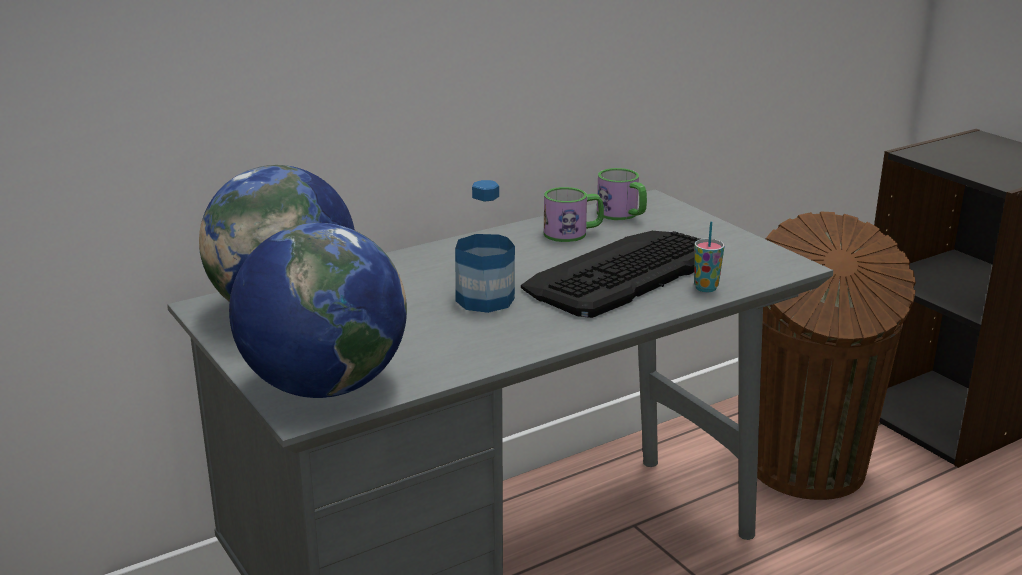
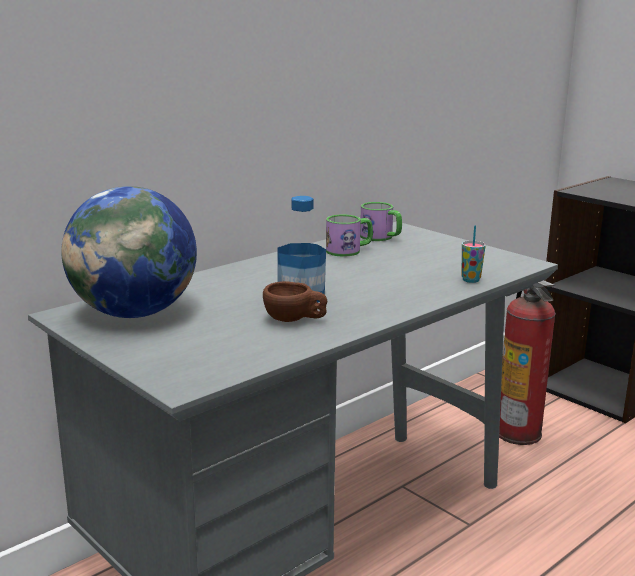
camera: 10 degrees left, 5 degrees down
globe [229,223,407,398] -> none
keyboard [521,231,700,318] -> none
brown trash can [757,211,916,500] -> fire extinguisher [499,280,556,445]
none -> brown cup [263,281,327,322]

